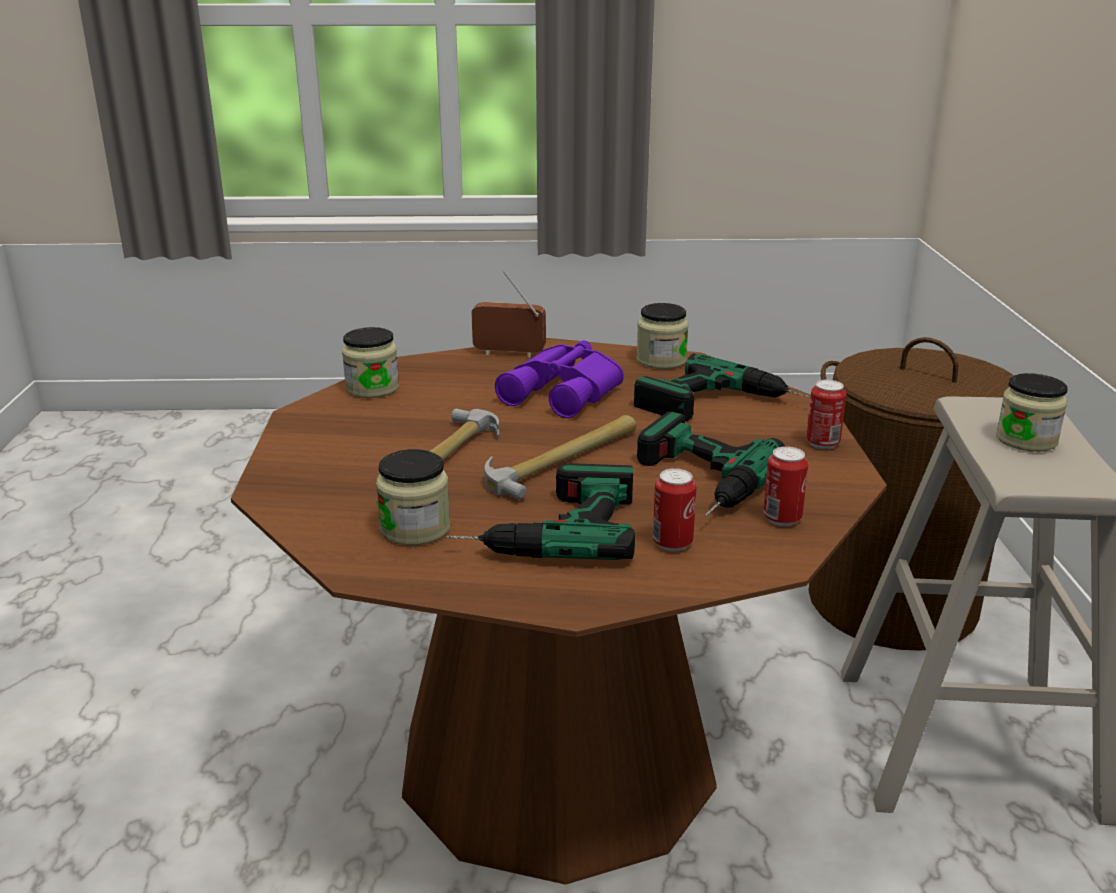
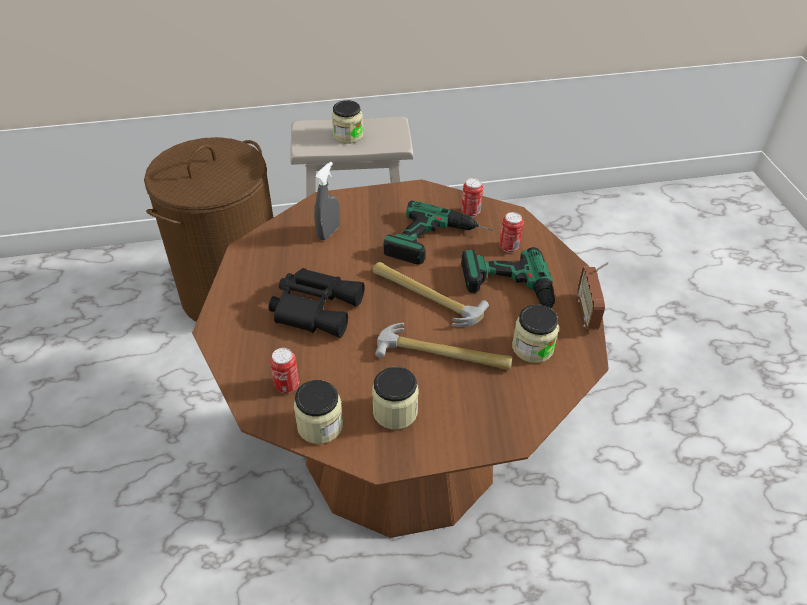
camera: 100 degrees left, 20 degrees up
radio [471,271,546,357] -> radio moved to [577,262,609,329]
purple binoculars [495,340,624,418] -> black binoculars [268,268,365,338]
power drill [634,353,811,421] -> grey spray bottle [314,162,340,240]
jar [636,303,689,369] -> jar moved to [372,367,419,429]
can [806,380,846,449] -> can moved to [270,348,299,393]

